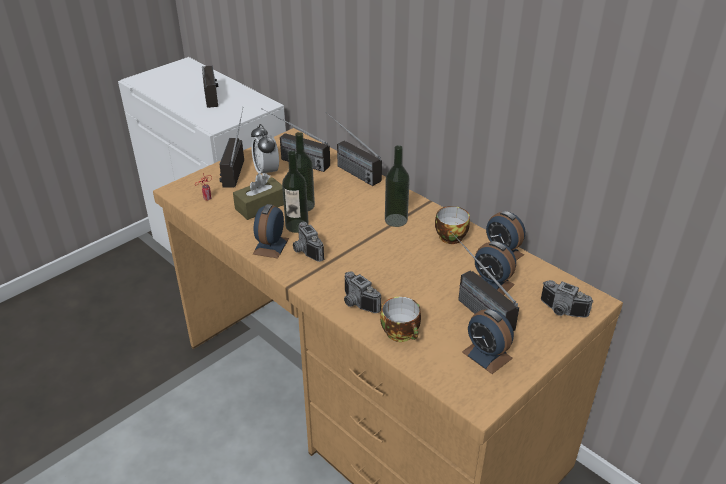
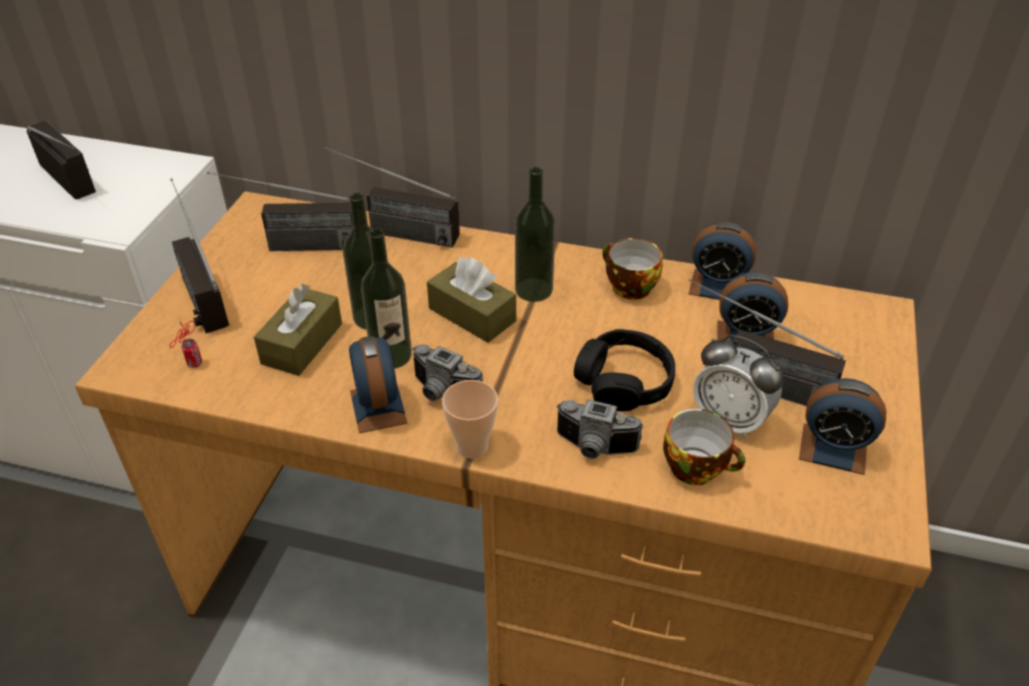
camera: 30 degrees left, 5 degrees up
alarm clock [251,124,279,176] -> alarm clock moved to [693,335,784,439]
camera [541,280,593,318] -> none
none -> brown tissue box [427,257,516,343]
none -> cup [442,380,498,459]
none -> black headphones [574,329,675,412]

